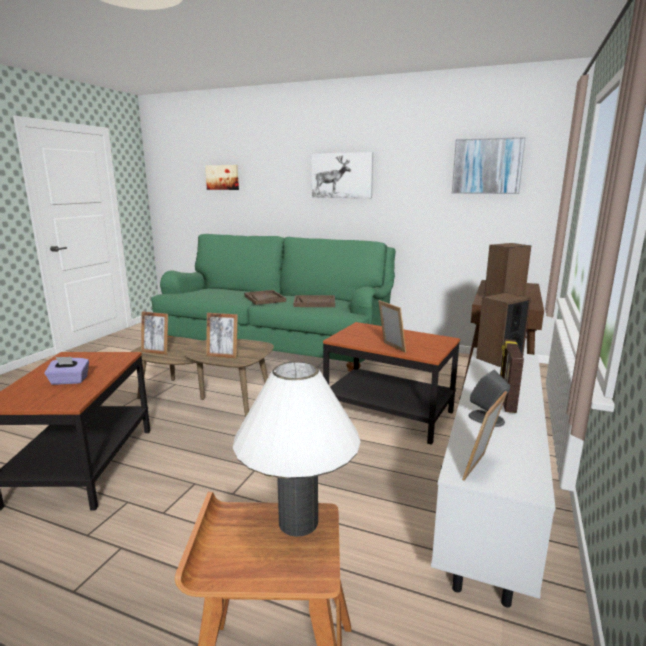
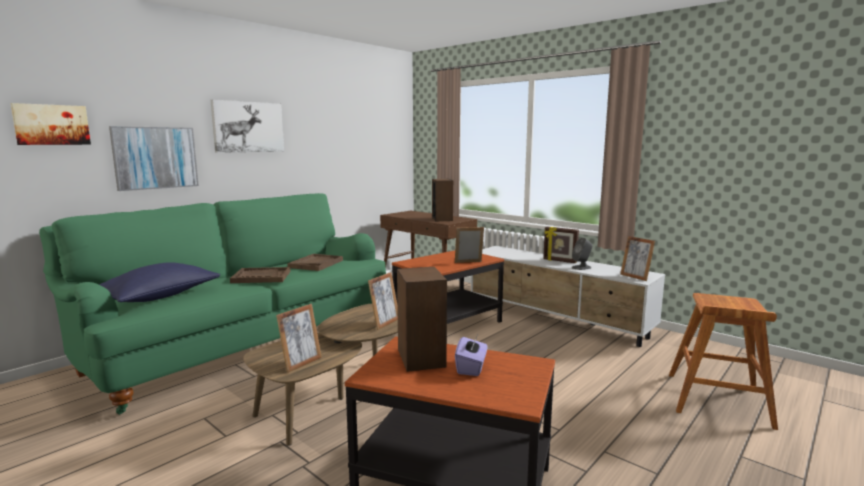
camera: 70 degrees left, 5 degrees down
white table lamp [233,362,361,537] -> none
picture [452,137,526,194] -> picture moved to [109,126,199,191]
speaker [476,293,531,367] -> speaker moved to [397,267,447,372]
none -> blue pillow [99,262,220,302]

